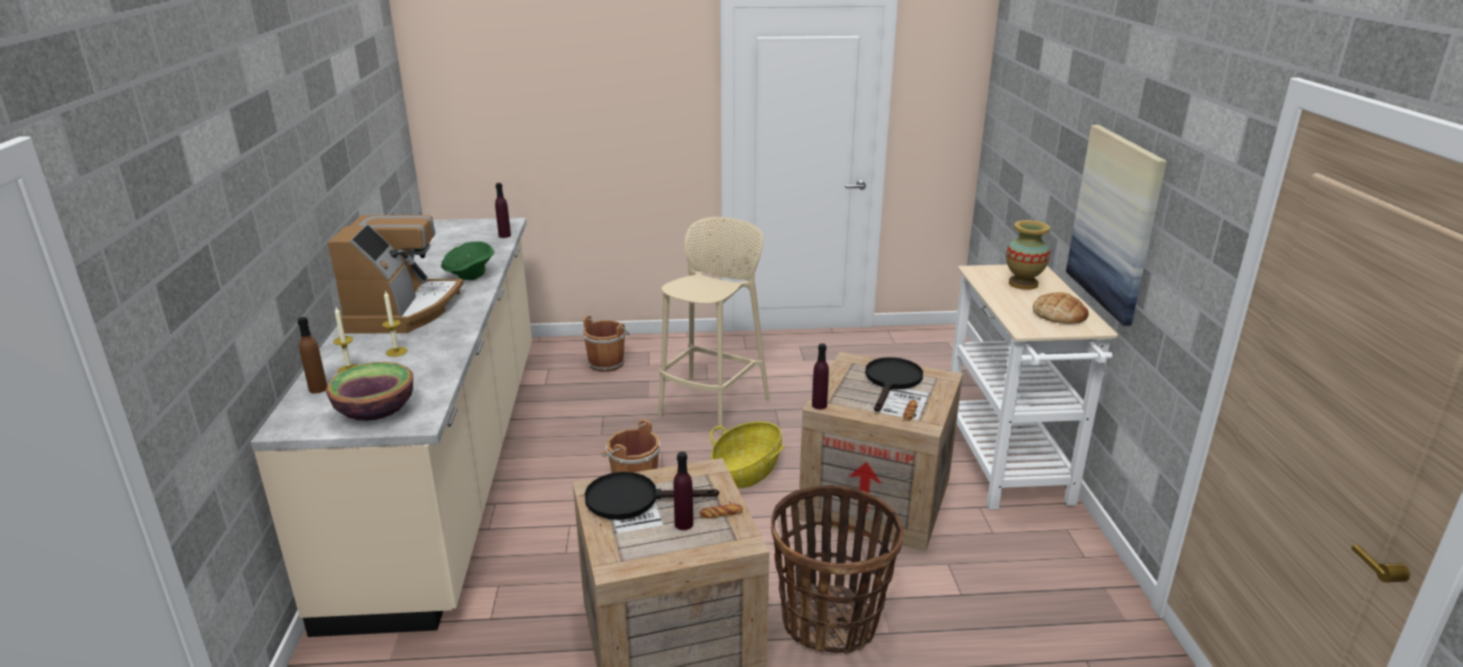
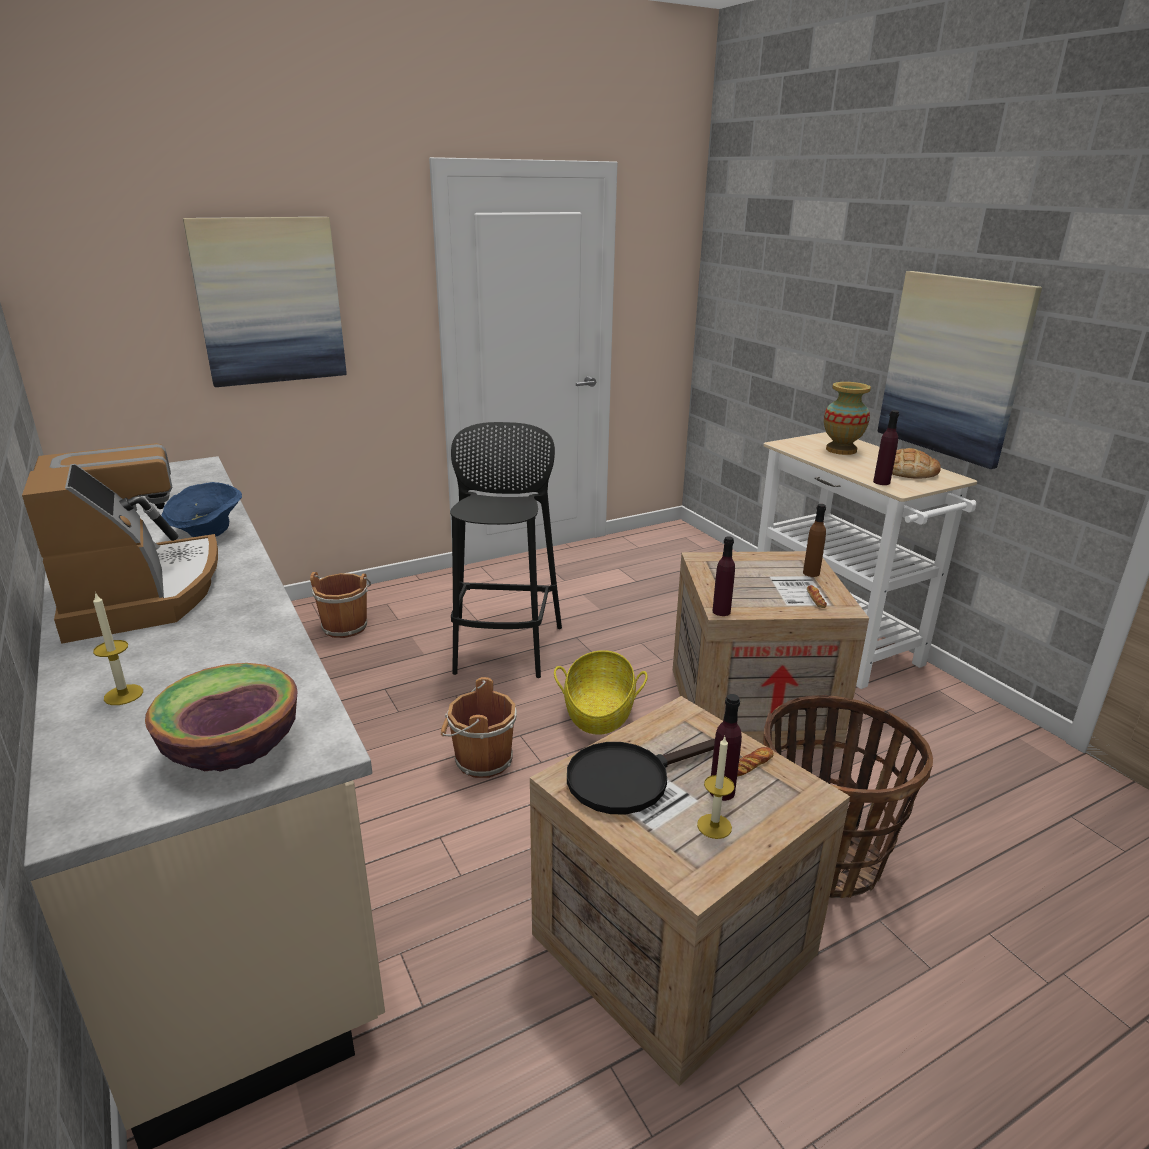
camera: 25 degrees left, 0 degrees up
brown bottle [297,317,327,393] -> brown bottle moved to [803,504,826,577]
candle [382,290,408,357] -> candle moved to [697,737,734,839]
green bowl [441,241,494,280] -> blue bowl [161,482,242,537]
purple bottle [495,183,511,238] -> purple bottle moved to [873,410,899,485]
beige stool [658,217,770,435] -> black stool [450,422,562,678]
black frying pan [865,357,923,412] -> none
none -> picture [183,217,347,387]

